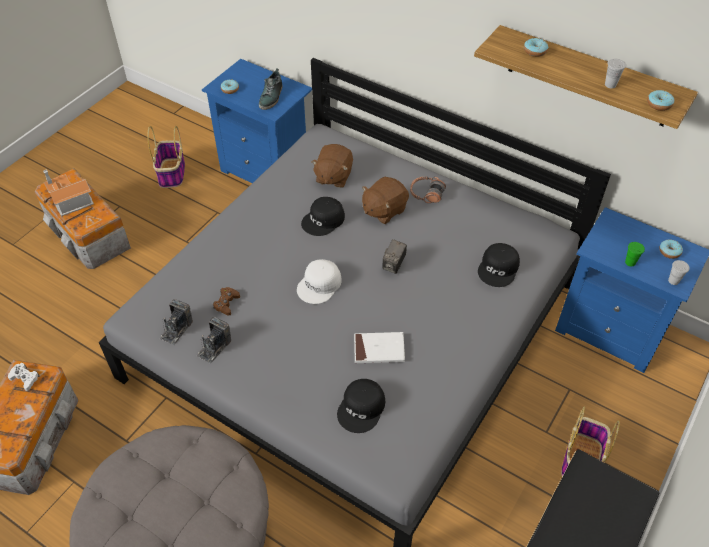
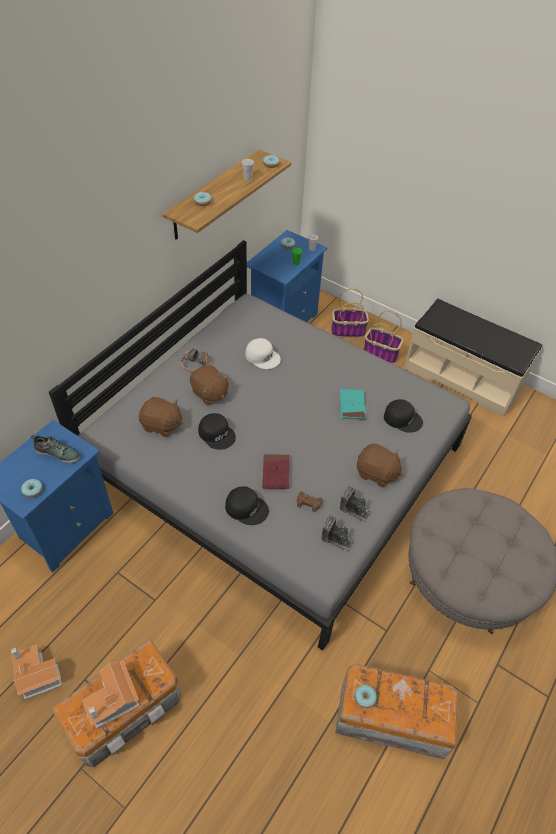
camera: 90 degrees left, 0 degrees up
white game controller [8,363,40,391] -> donut [355,685,377,708]
basket [147,126,185,188] -> basket moved to [331,289,369,338]
white cap [297,259,341,304] -> white cap moved to [245,338,281,369]
white book [354,332,405,363] -> turquoise book [340,389,366,421]
camera [382,239,407,274] -> none
black cap [478,243,520,287] -> black cap moved to [225,486,269,525]
none -> toy house [11,645,62,699]
none -> red book [262,454,290,489]
none -> brown plush toy [357,443,403,487]

